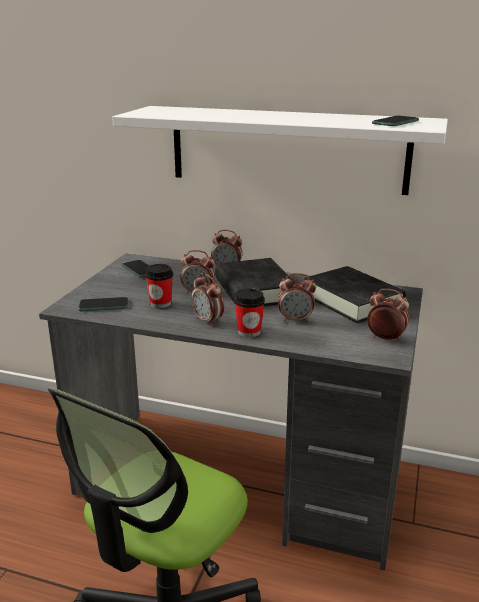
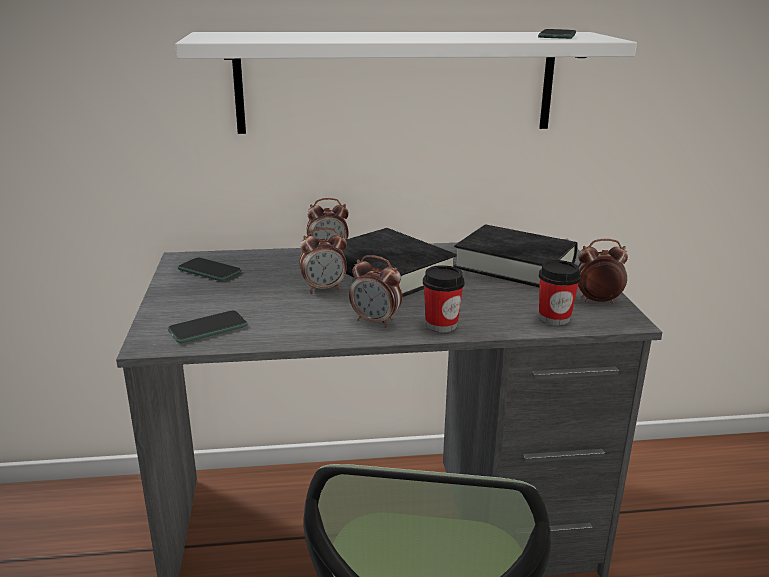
camera: 25 degrees left, 0 degrees up
cup [145,264,173,308] -> cup moved to [539,260,581,325]
alarm clock [278,273,316,323] -> none

